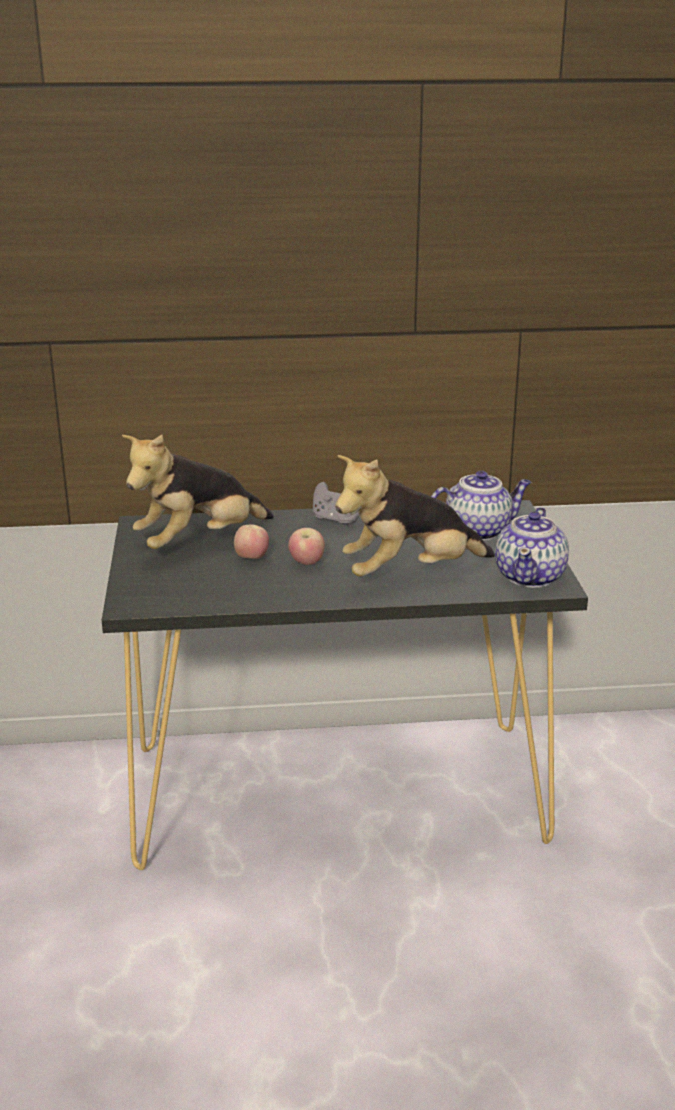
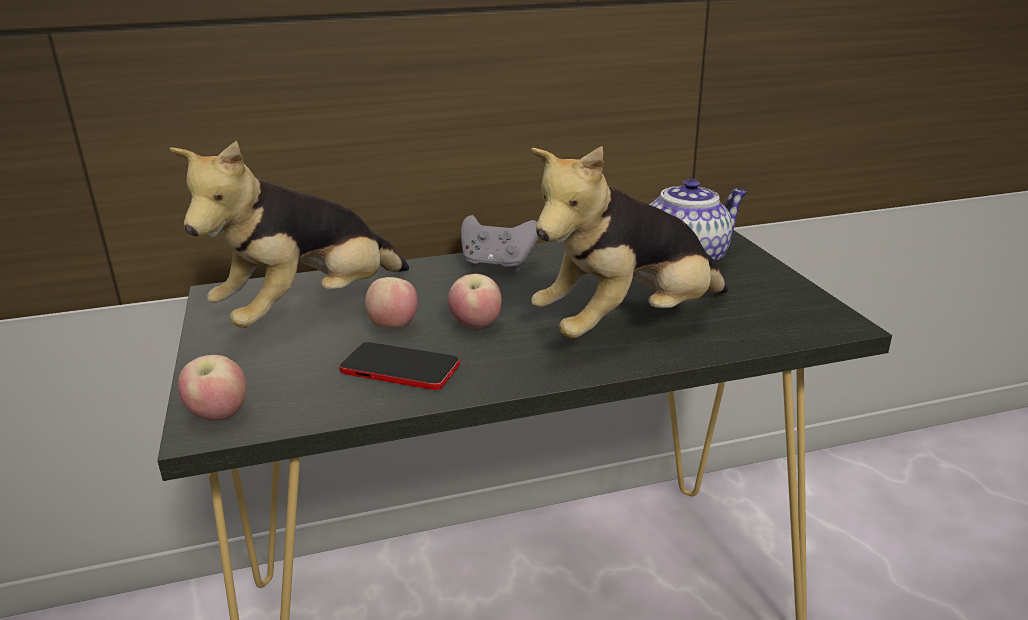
camera: 10 degrees left, 0 degrees up
teapot [495,507,569,588] -> none
none -> apple [178,355,247,421]
none -> phone [339,342,460,390]

